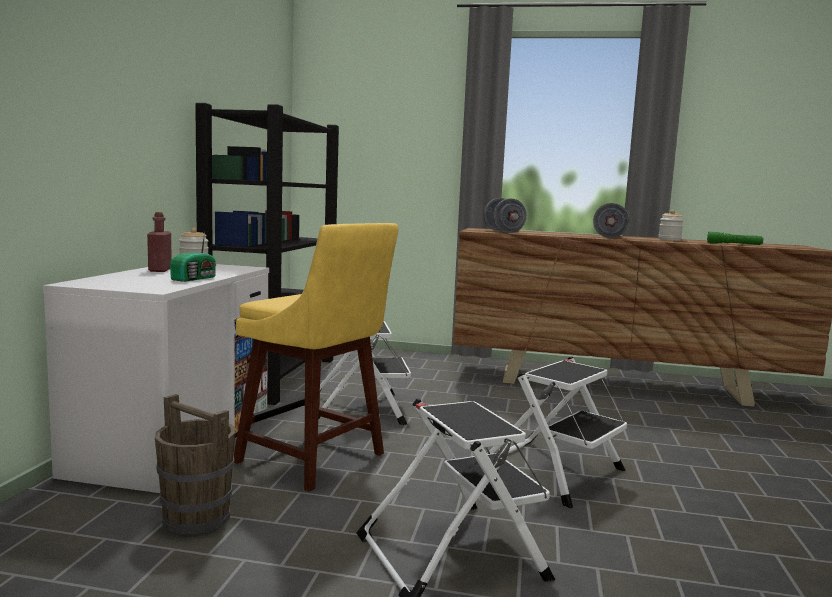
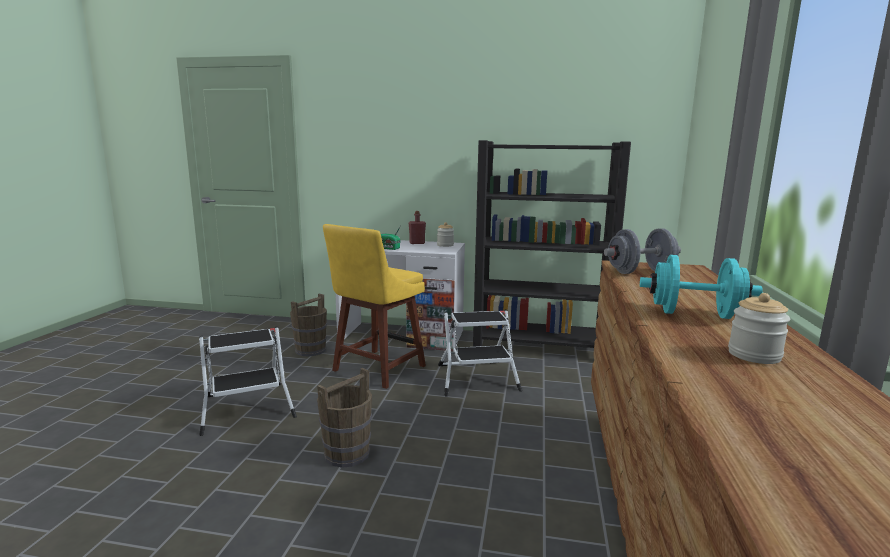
camera: 90 degrees right, 5 degrees up
step ladder [487,356,627,508] -> brown bucket [317,368,372,468]
grey dumbbell [593,203,629,238] -> turquoise dumbbell [640,255,763,319]
green flashlight [707,232,763,245] -> none

